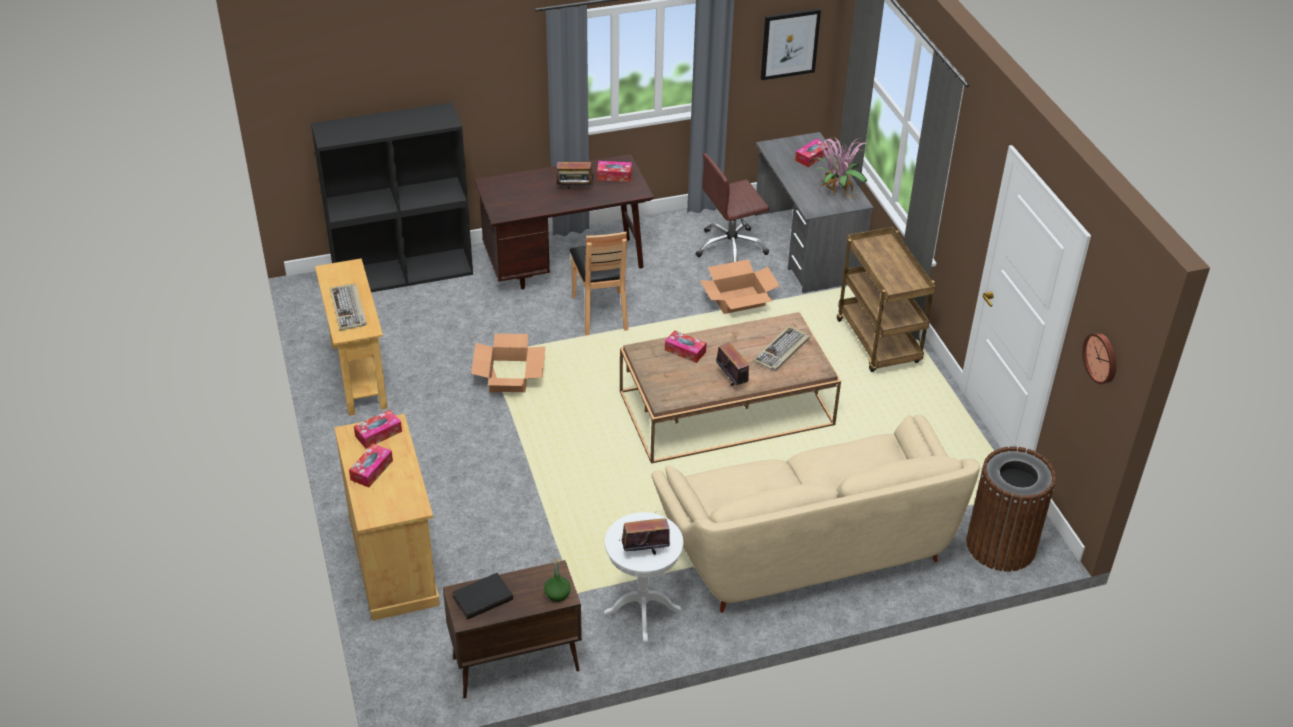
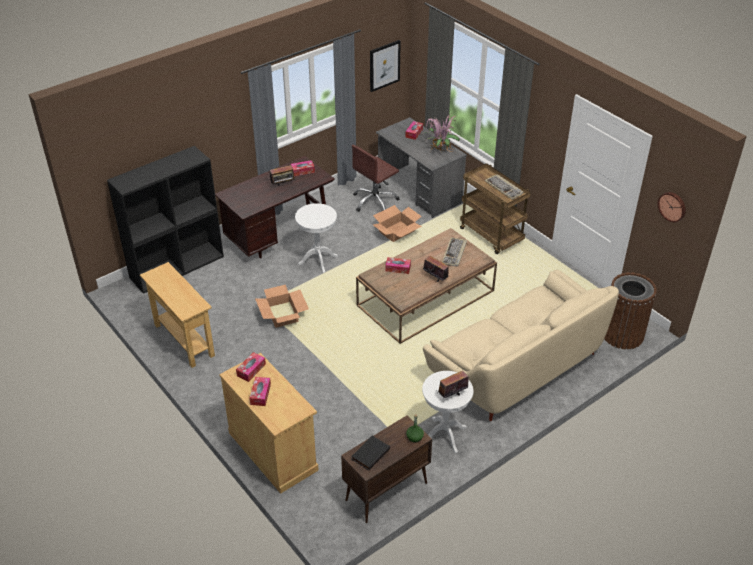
camera: 20 degrees left, 0 degrees up
keyboard [330,283,367,331] -> keyboard moved to [485,174,523,200]
brown chair [570,232,628,336] -> white side table [295,203,338,273]

